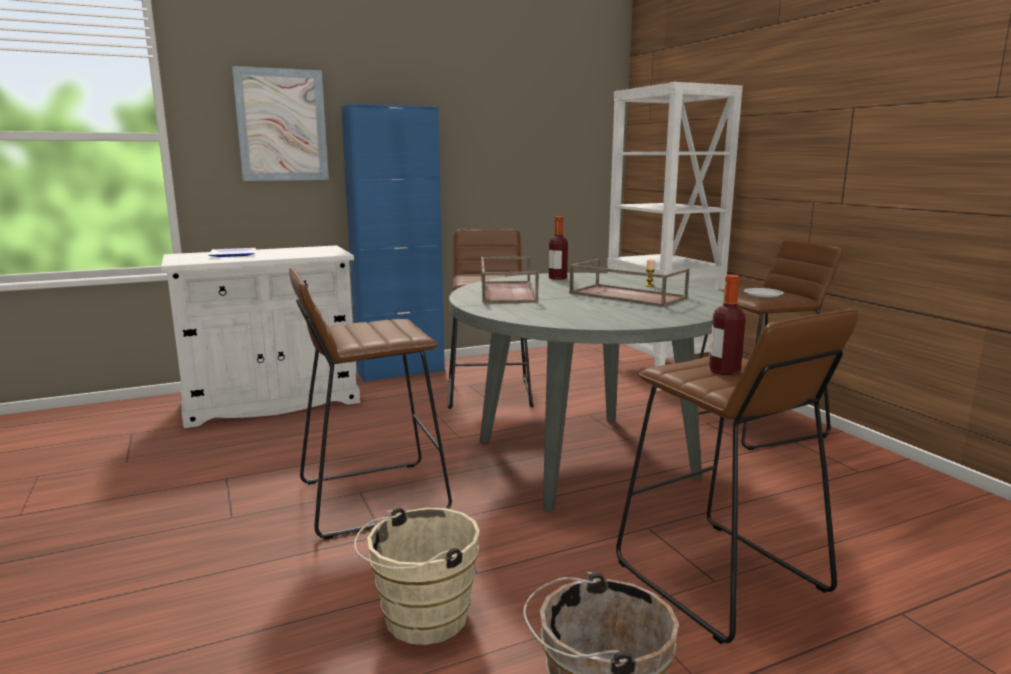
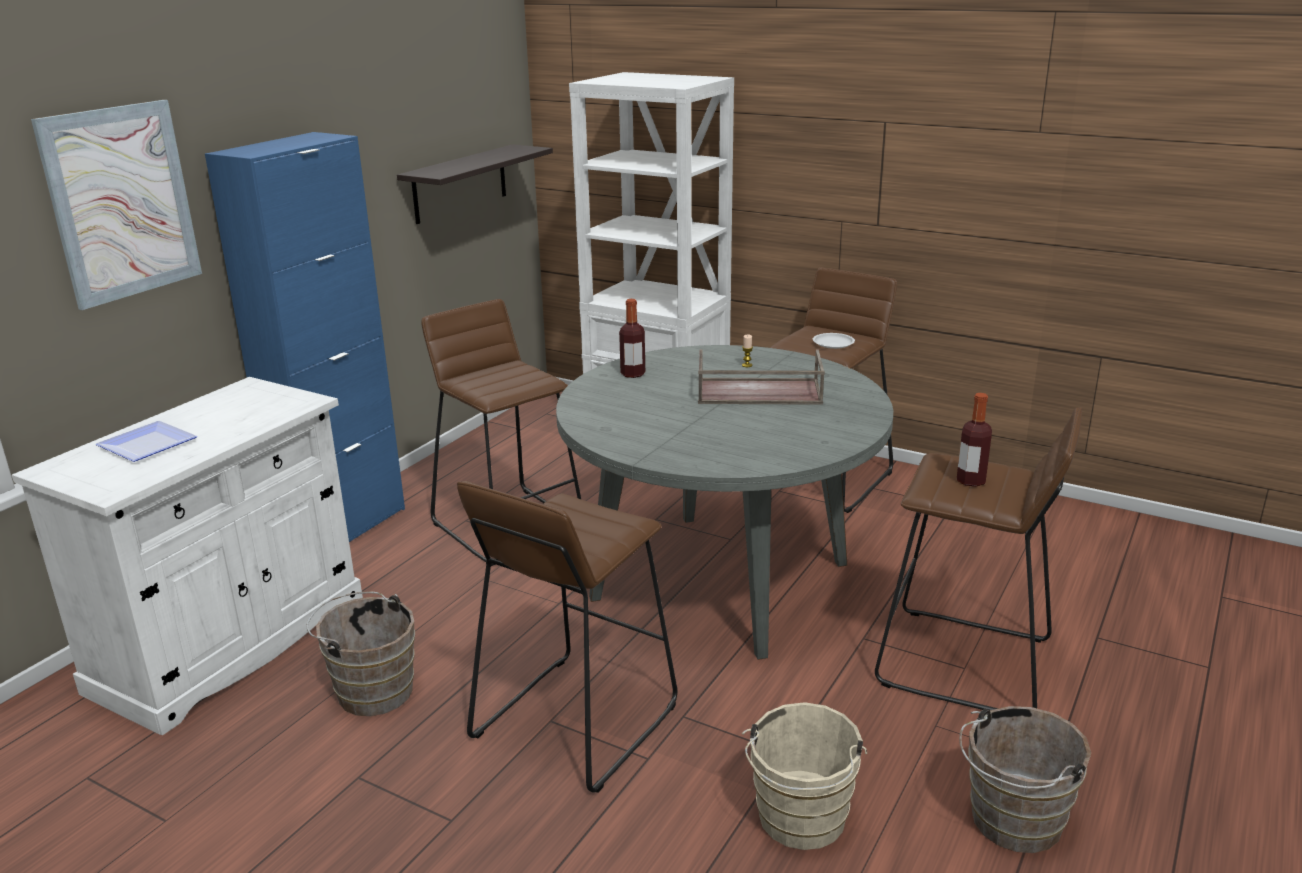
camera: 35 degrees left, 10 degrees up
brown tray [481,257,539,303] -> none
none -> brown bucket [306,592,415,716]
none -> shelf [397,144,553,224]

